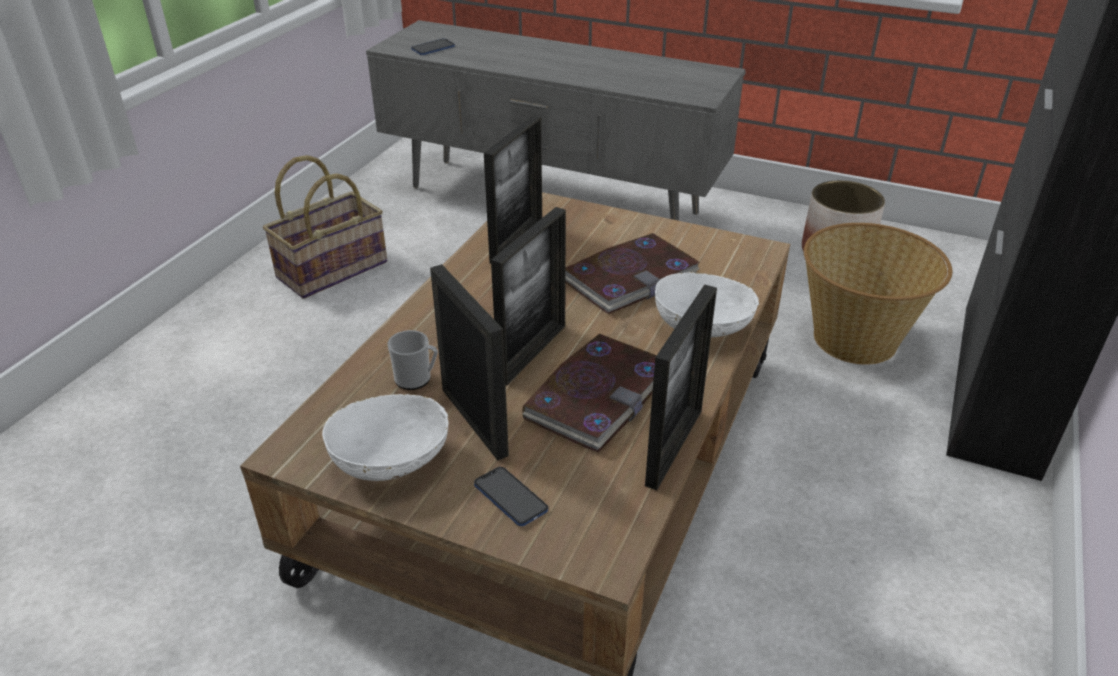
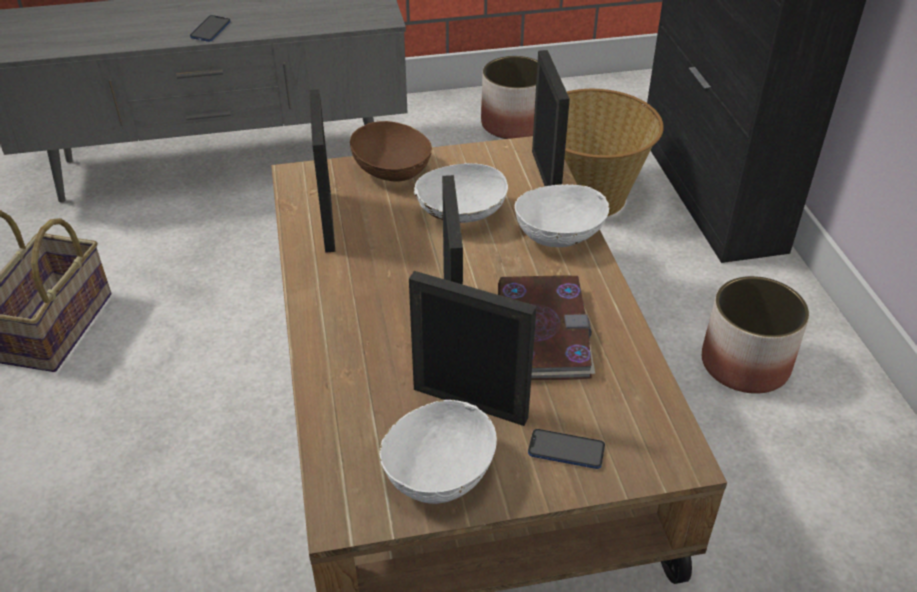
camera: 35 degrees left, 5 degrees up
mug [387,330,438,390] -> none
phone [411,38,455,55] -> phone moved to [190,15,231,42]
book [565,233,700,314] -> white bowl [414,163,508,223]
picture frame [645,284,717,490] -> picture frame moved to [532,50,570,186]
none -> brown bowl [350,121,432,182]
none -> planter [702,276,809,394]

